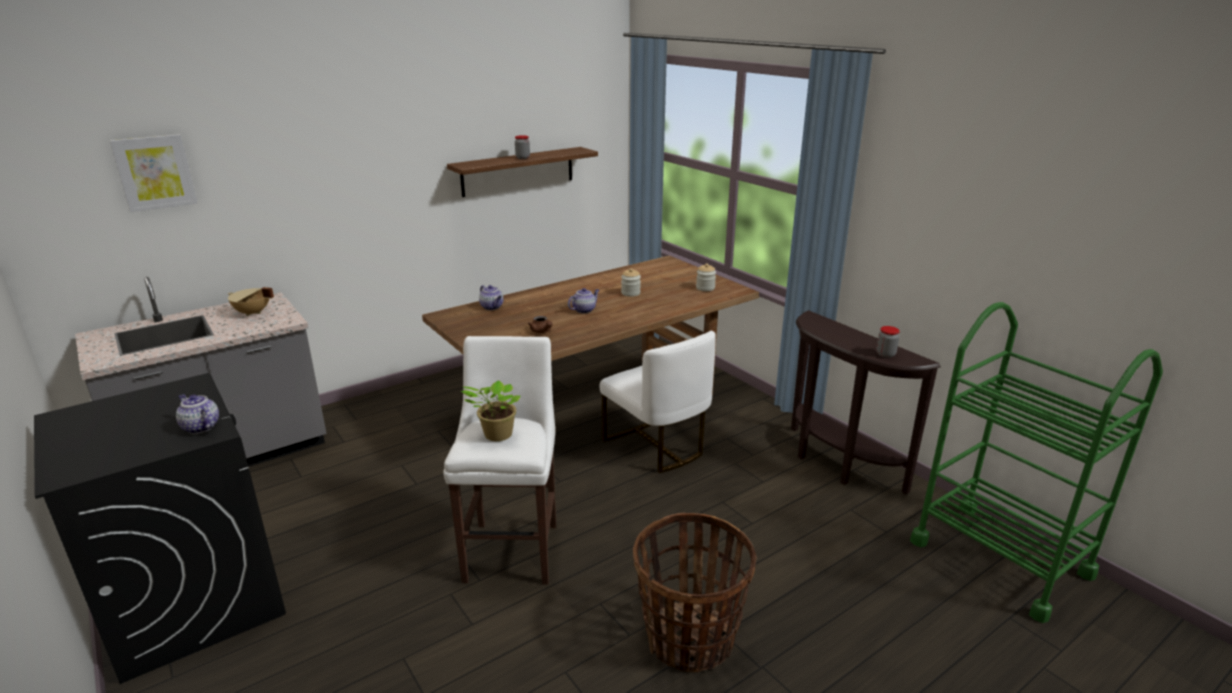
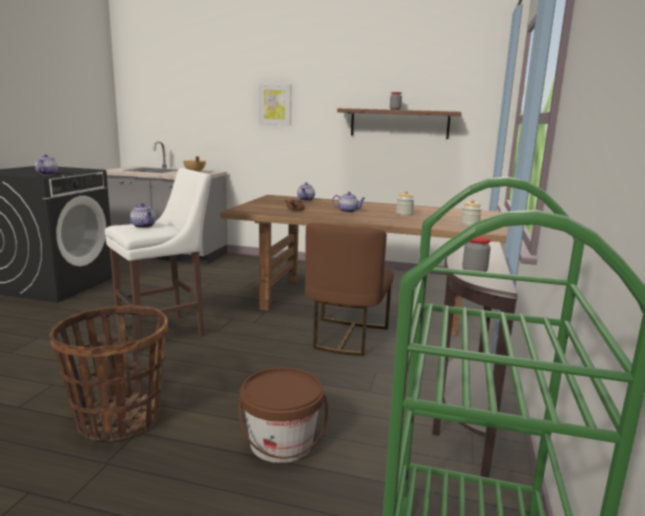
camera: 50 degrees right, 10 degrees down
picture [110,134,198,212] -> picture moved to [258,84,292,125]
potted plant [461,380,520,441] -> teapot [130,203,156,228]
white chair [600,331,716,473] -> brown chair [305,223,394,356]
none -> brown bucket [239,368,328,463]

